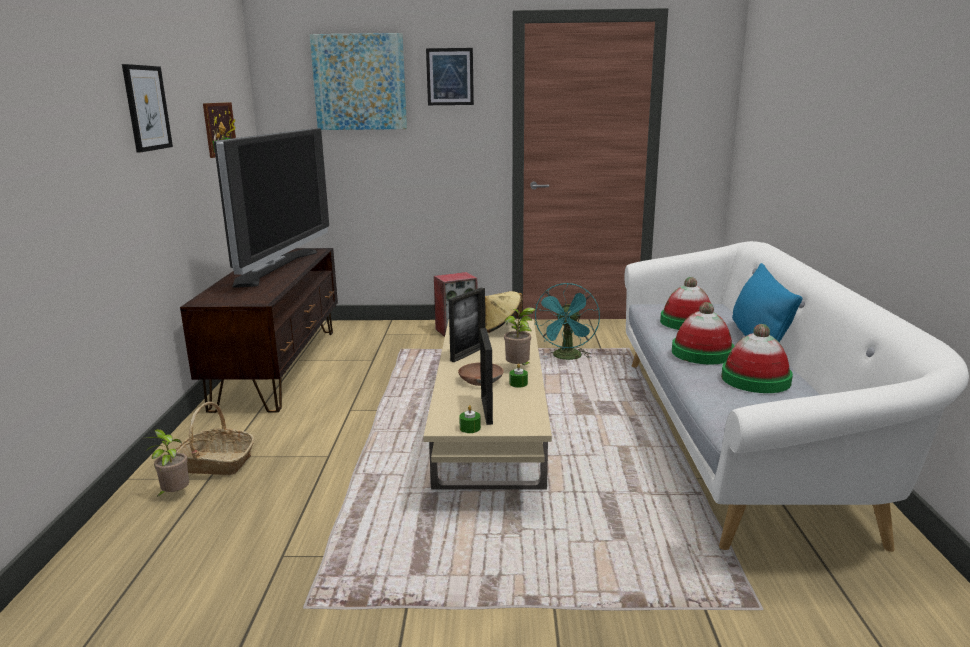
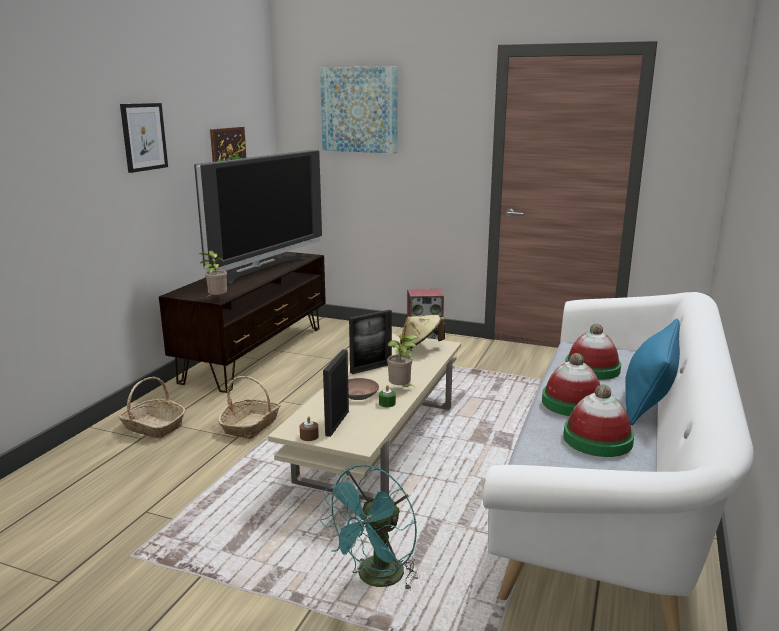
camera: 20 degrees right, 0 degrees up
potted plant [144,429,189,498] -> potted plant moved to [199,250,227,298]
picture [426,48,474,105] -> none
green candle [459,405,481,433] -> brown candle [300,416,319,441]
turquoise fan [535,283,600,360] -> turquoise fan moved to [320,465,418,591]
none -> basket [218,376,280,439]

